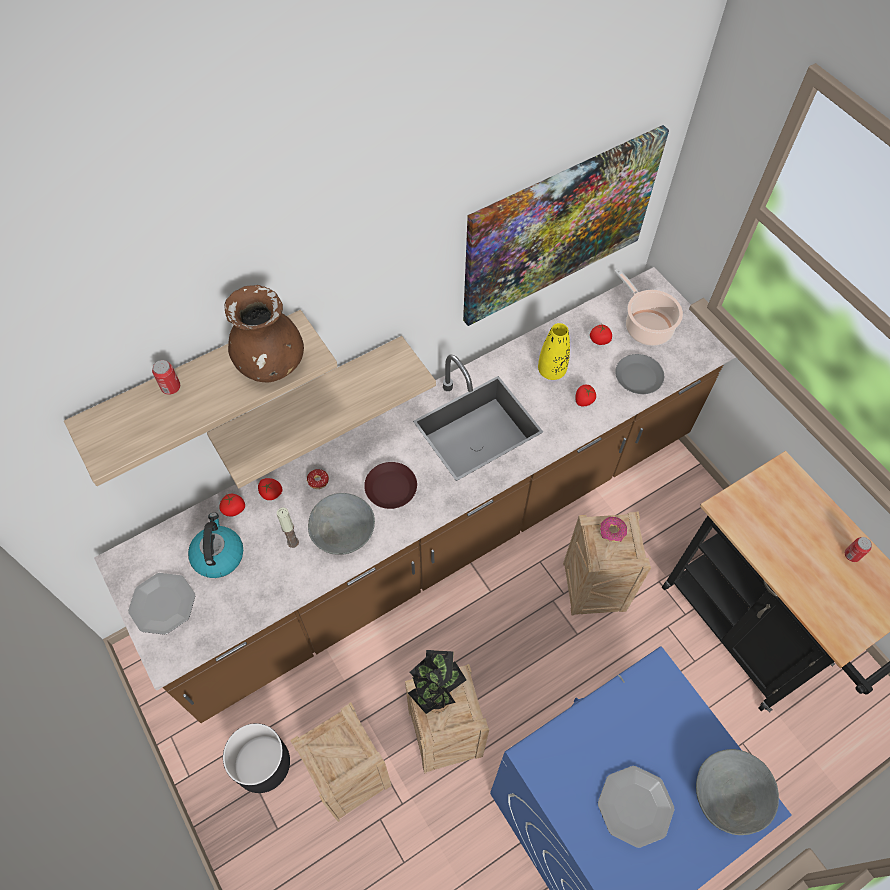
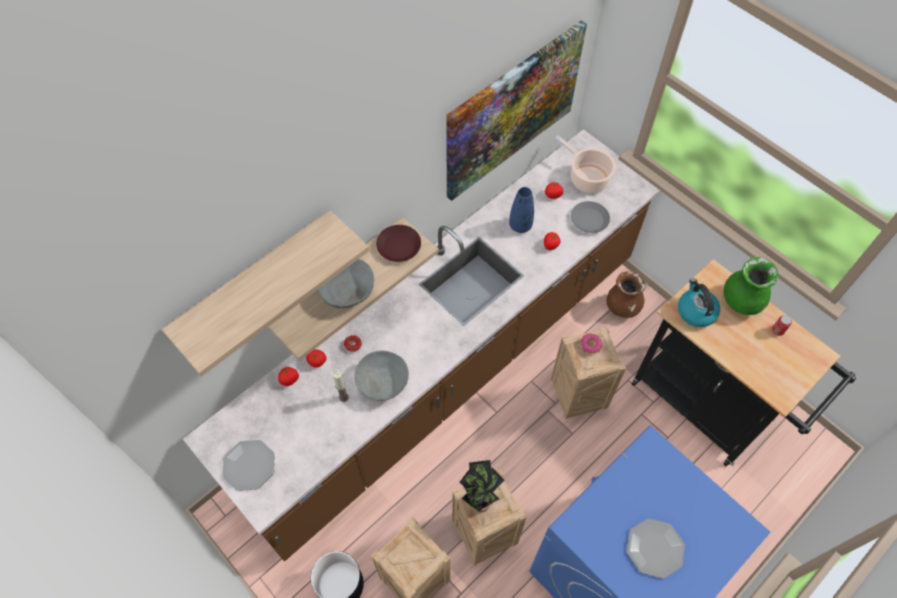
camera: 10 degrees left, 0 degrees up
can [152,360,180,395] -> none
kettle [188,512,243,578] -> kettle moved to [678,278,720,327]
brown vase [225,285,304,382] -> brown vase moved to [607,271,646,318]
brown plate [364,462,417,509] -> brown plate moved to [376,225,421,262]
yellow vase [538,323,570,380] -> blue vase [509,187,534,233]
grey bowl [696,749,779,835] -> grey bowl moved to [318,259,374,308]
none -> green vase [723,257,779,315]

